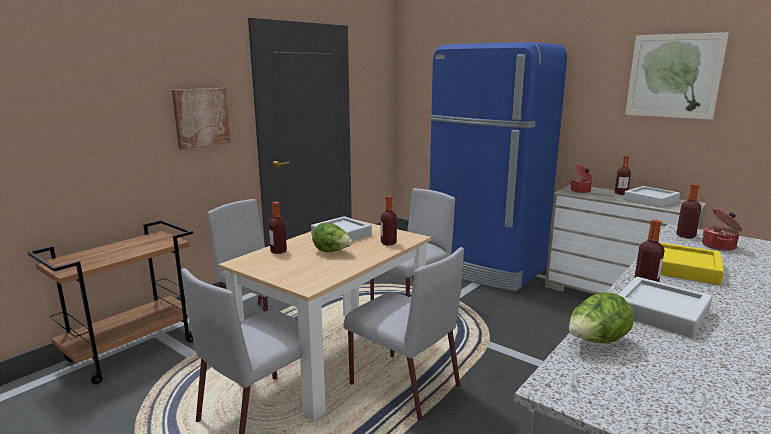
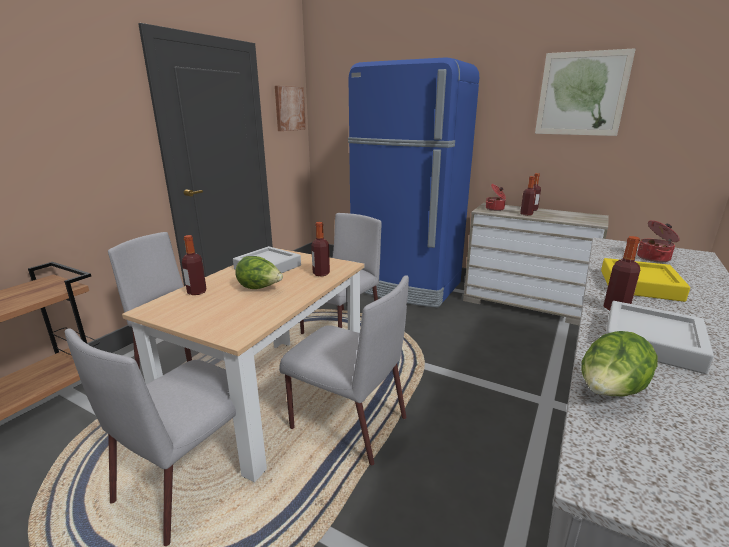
camera: 10 degrees left, 5 degrees up
picture [172,88,231,150] -> picture moved to [275,86,306,131]
grey tray [624,186,680,208] -> none
bottle [676,184,701,239] -> bottle moved to [520,176,536,216]

